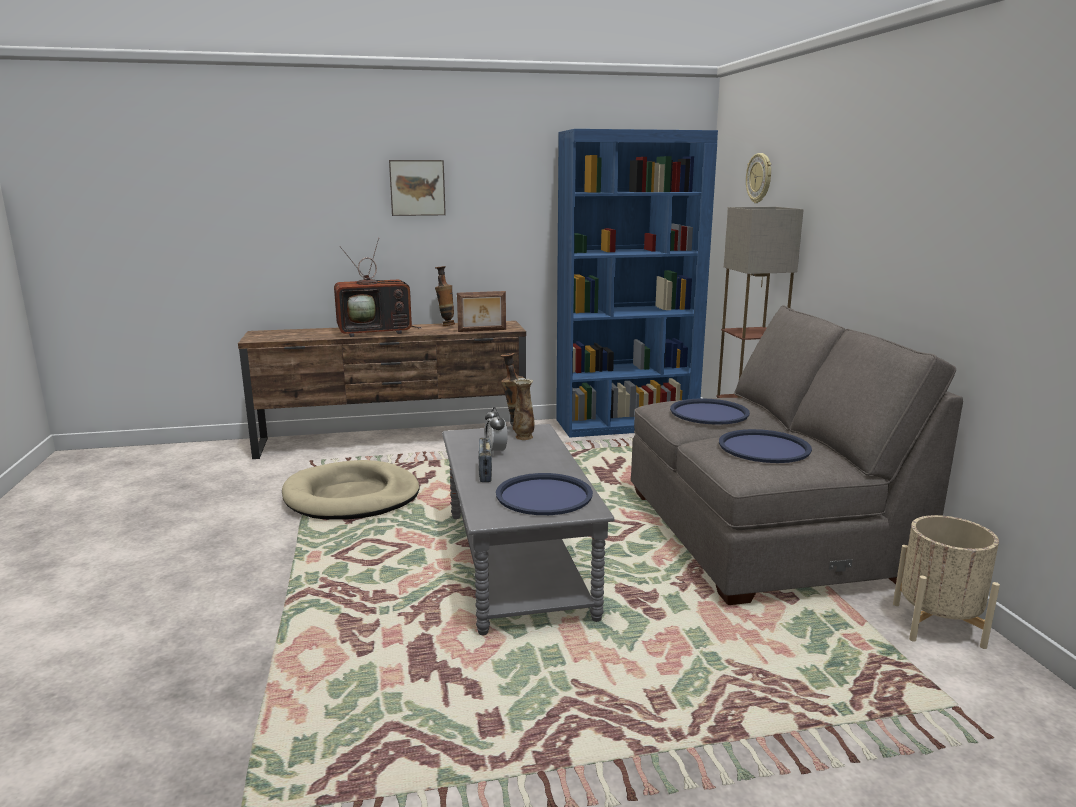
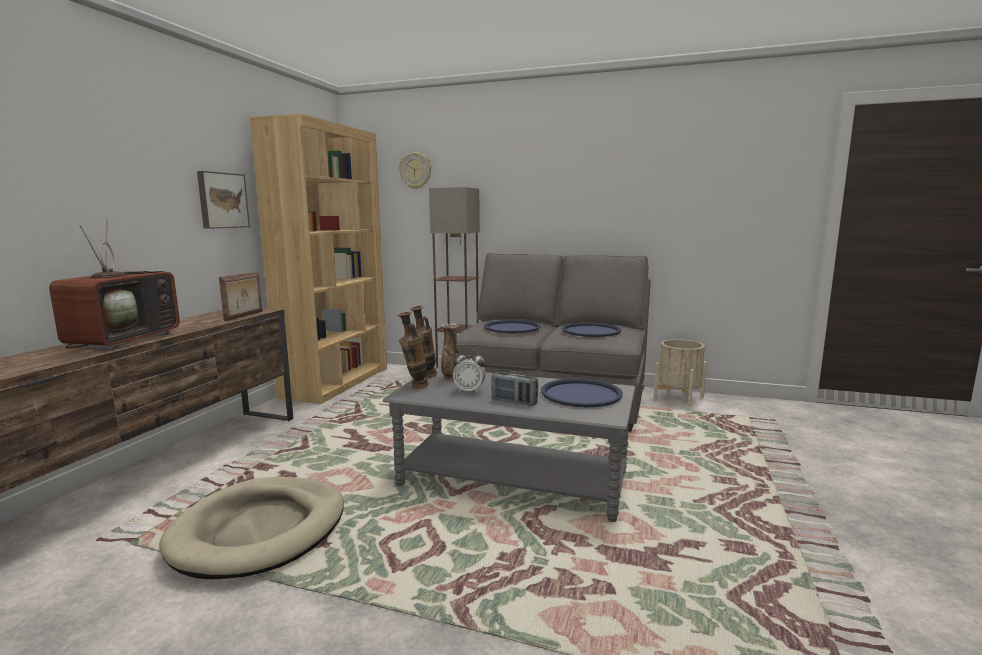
camera: 60 degrees left, 5 degrees down
picture [389,160,446,216] -> picture moved to [197,171,250,229]
vase [435,266,455,326] -> vase moved to [397,311,429,389]
blue bookcase [556,129,718,438] -> brown bookcase [250,114,387,404]

